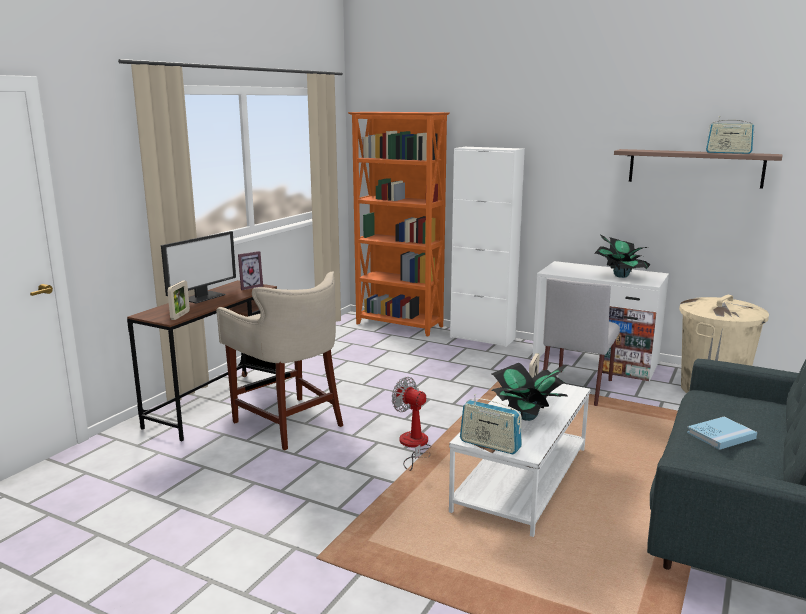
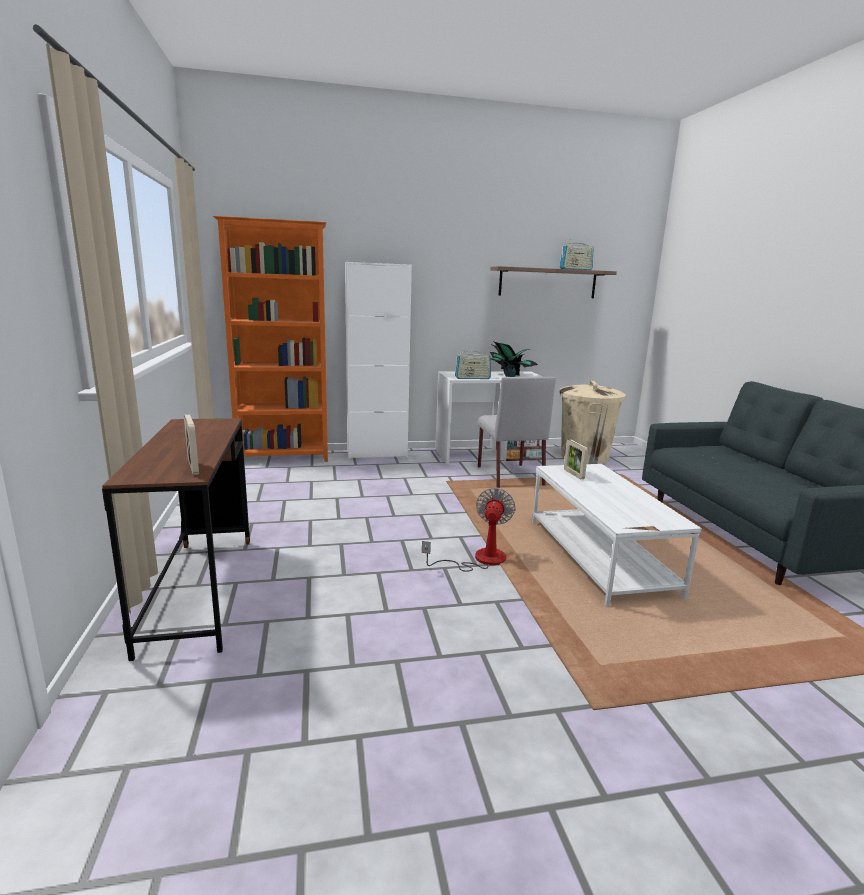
camera: 40 degrees left, 0 degrees up
monitor [161,231,236,304] -> none
beige stool [216,272,343,450] -> none
picture frame [238,251,263,290] -> none
fan [392,377,432,471] -> fan turned 105 degrees clockwise [422,488,516,572]
radio [460,394,522,454] -> radio moved to [455,351,491,379]
potted plant [491,363,569,421] -> none
blue book [687,417,757,450] -> none

